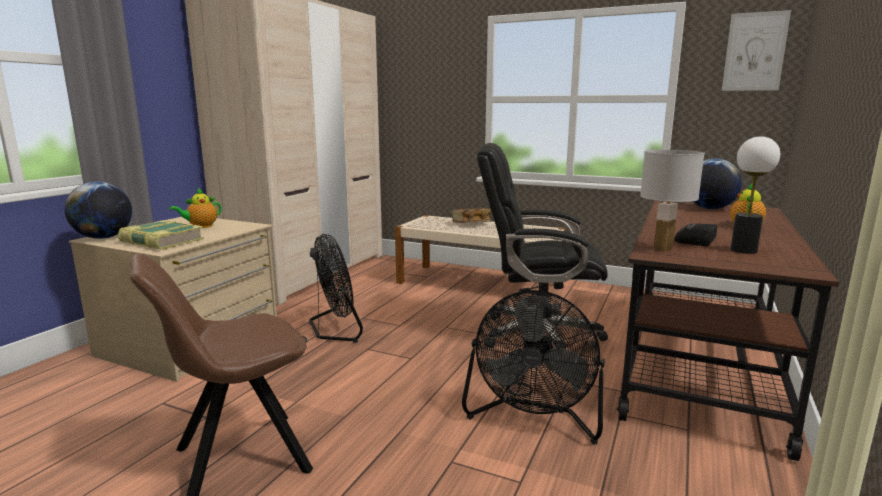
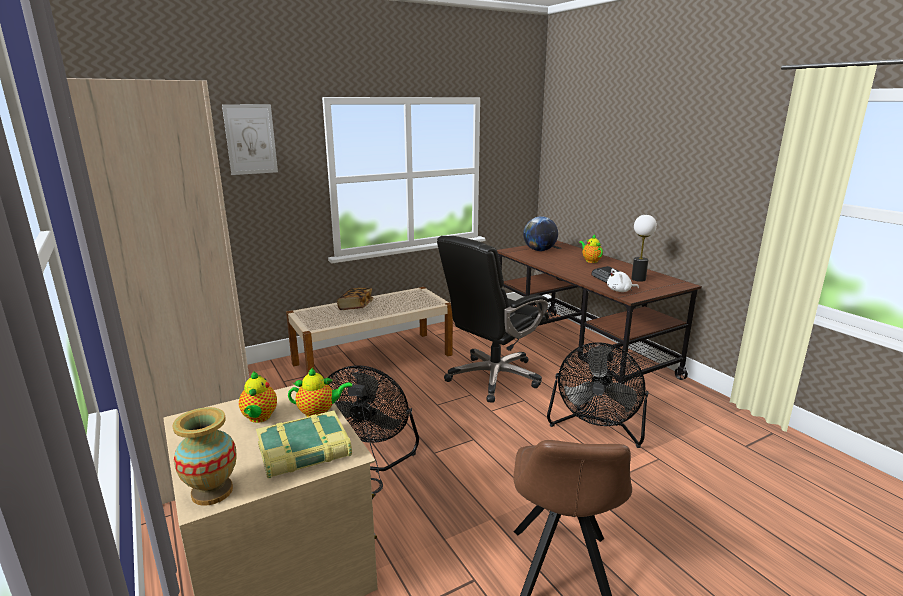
camera: 55 degrees left, 5 degrees up
globe [64,182,132,239] -> vase [173,407,237,506]
black fan [462,290,605,445] -> black fan turned 60 degrees clockwise [547,342,648,448]
white table lamp [640,150,705,252] -> white plush toy [607,269,639,292]
picture [722,10,791,91] -> picture moved to [222,104,278,175]
none -> teapot [288,368,352,417]

